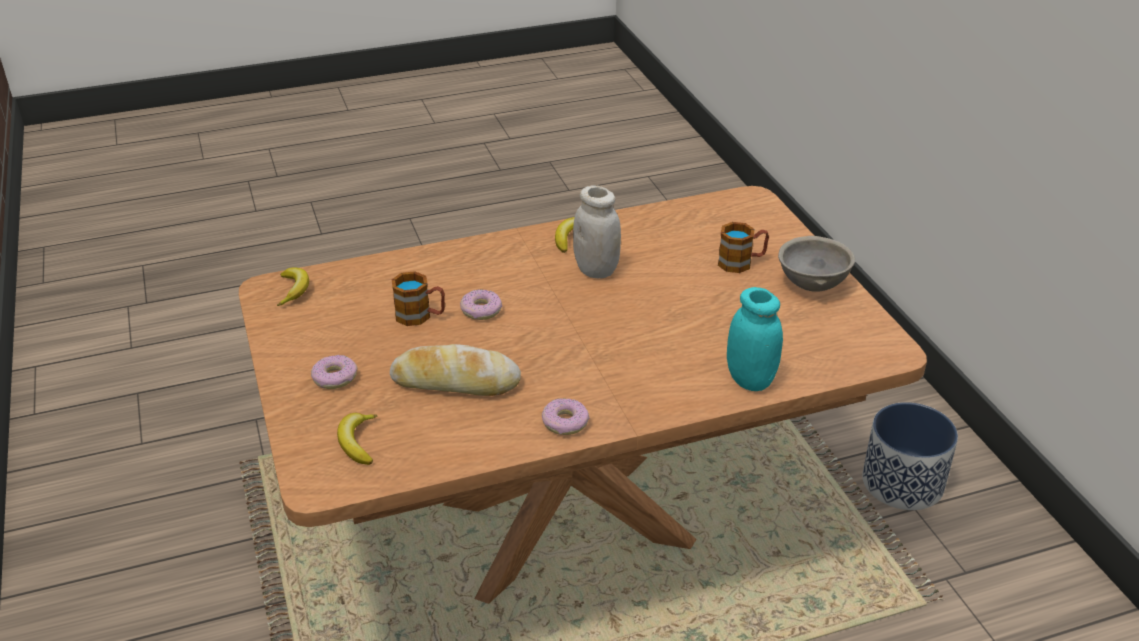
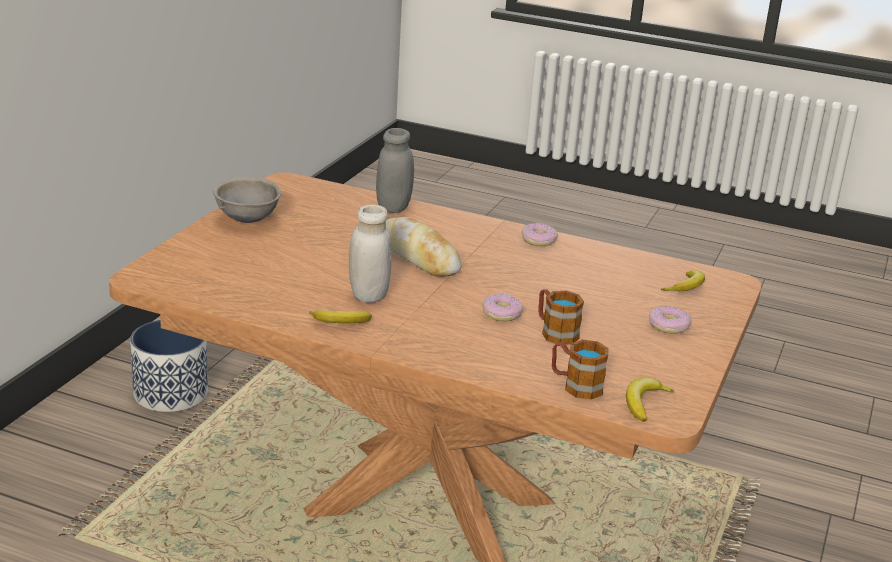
camera: 140 degrees left, 10 degrees down
bread [390,344,521,396] -> bread moved to [386,217,462,277]
mug [718,222,769,273] -> mug moved to [552,340,609,399]
turquoise jar [727,287,783,391] -> grey jar [376,128,414,213]

